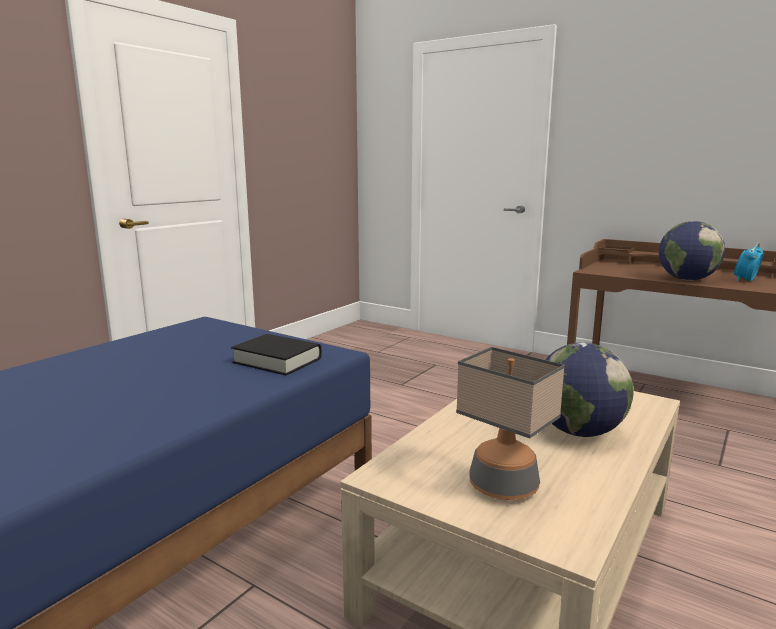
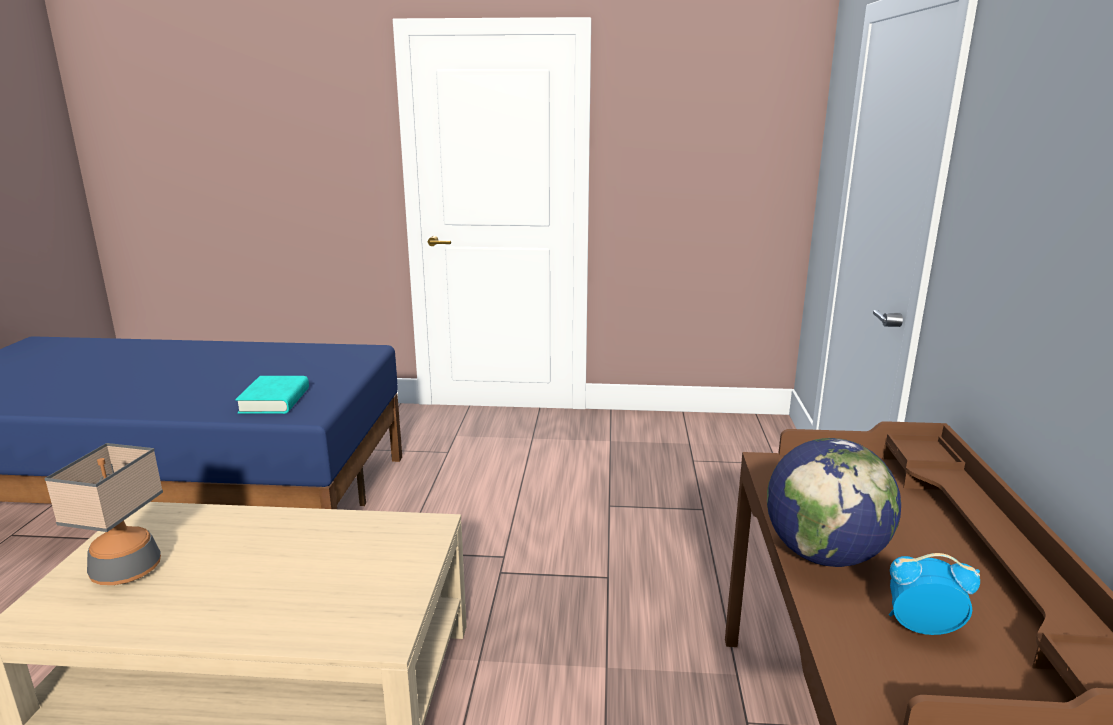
camera: 60 degrees right, 5 degrees up
black book [231,334,322,375] -> turquoise book [236,376,309,414]
globe [545,342,634,437] -> none

